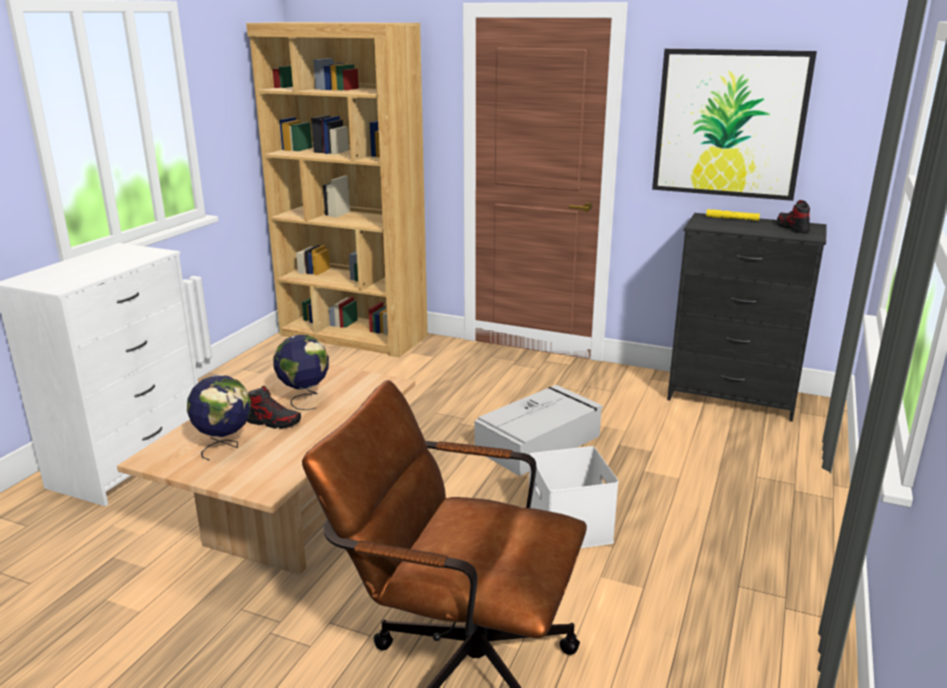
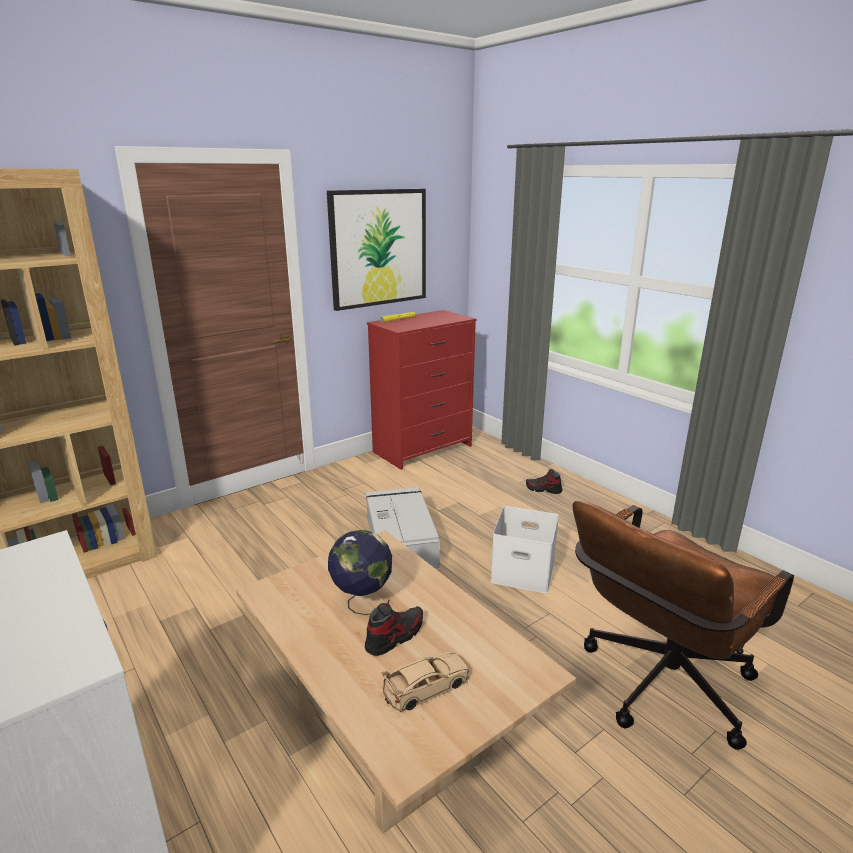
camera: 60 degrees left, 0 degrees up
globe [187,375,251,461] -> beige toy car [381,652,469,712]
black dresser [667,213,827,422] -> red dresser [367,310,476,470]
shoe [776,200,810,233] -> shoe moved to [526,469,563,494]

